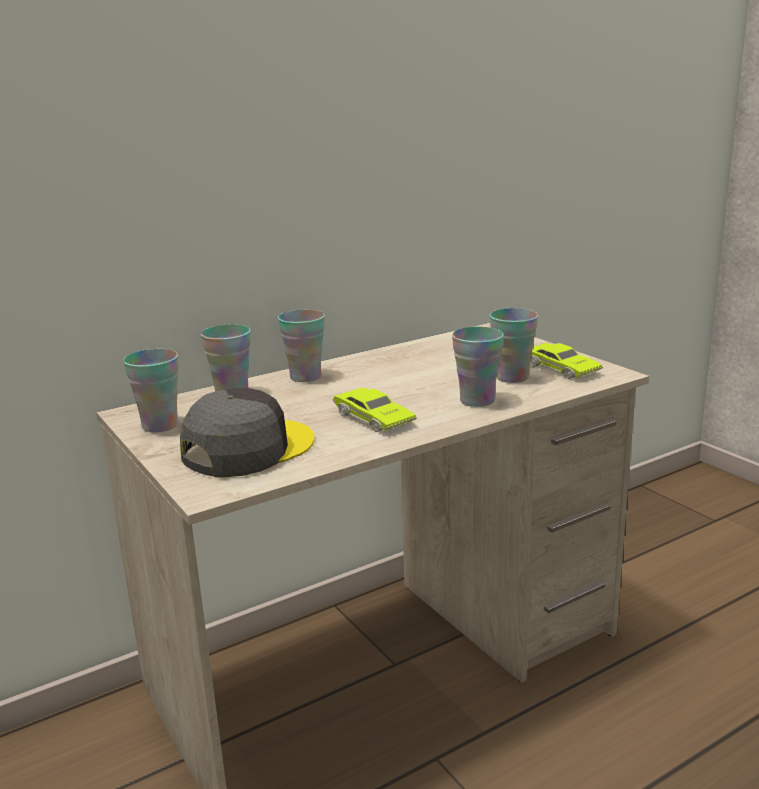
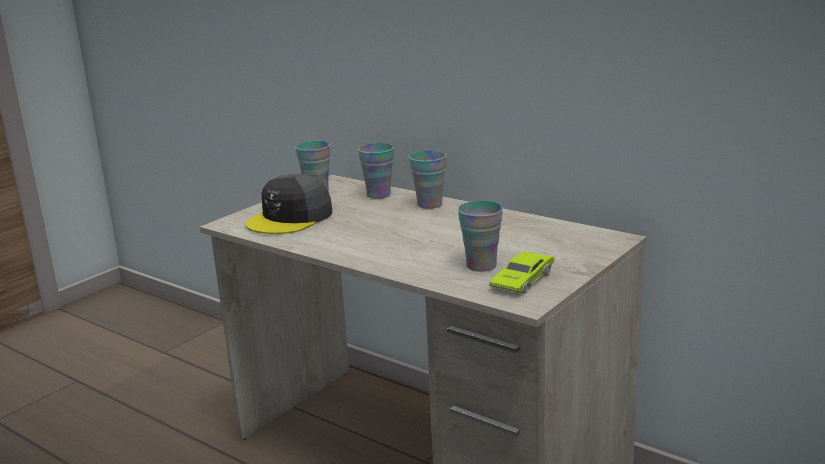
camera: 70 degrees right, 0 degrees up
grey cap [180,388,315,478] -> grey cap turned 105 degrees clockwise [245,174,332,234]
green toy car [332,388,417,432] -> none
cup [452,327,504,407] -> none

